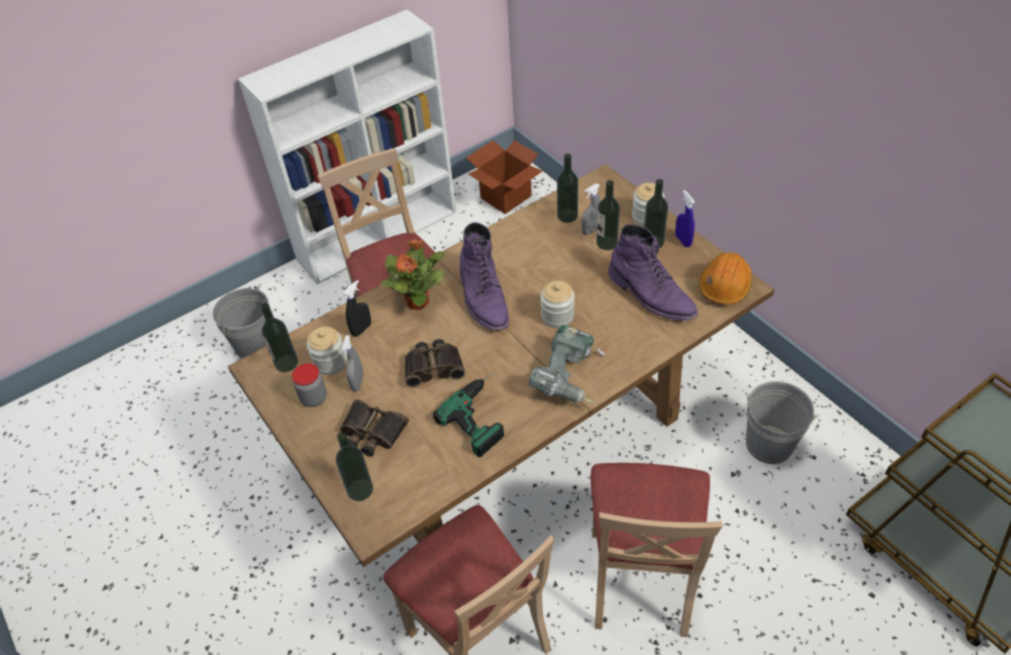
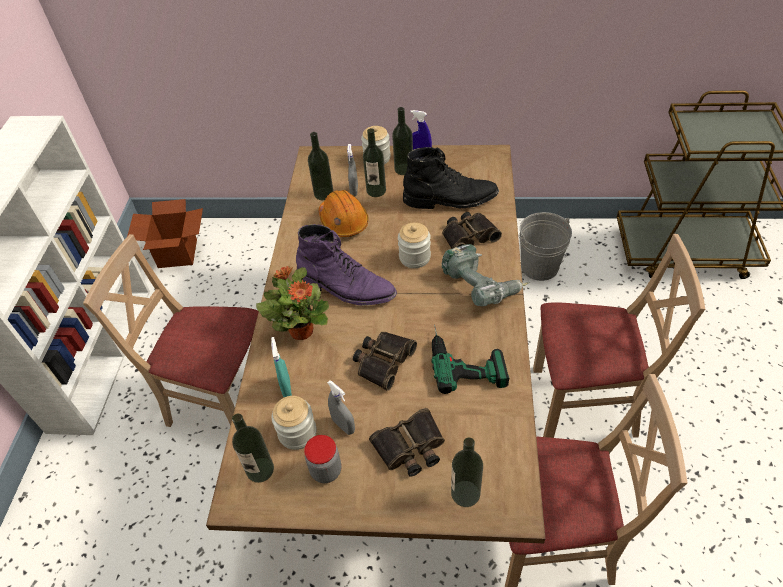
camera: 50 degrees left, 0 degrees up
grey bucket [212,286,270,359] -> none
black spray bottle [343,280,371,337] -> turquoise spray bottle [271,337,292,397]
beige chair [591,463,722,637] -> beige chair turned 45 degrees counterclockwise [533,234,705,438]
purple boot [608,224,698,321] -> black boot [403,147,499,209]
orange hard hat [699,252,752,305] -> orange hard hat moved to [319,190,369,237]
none -> binoculars [442,212,502,249]

